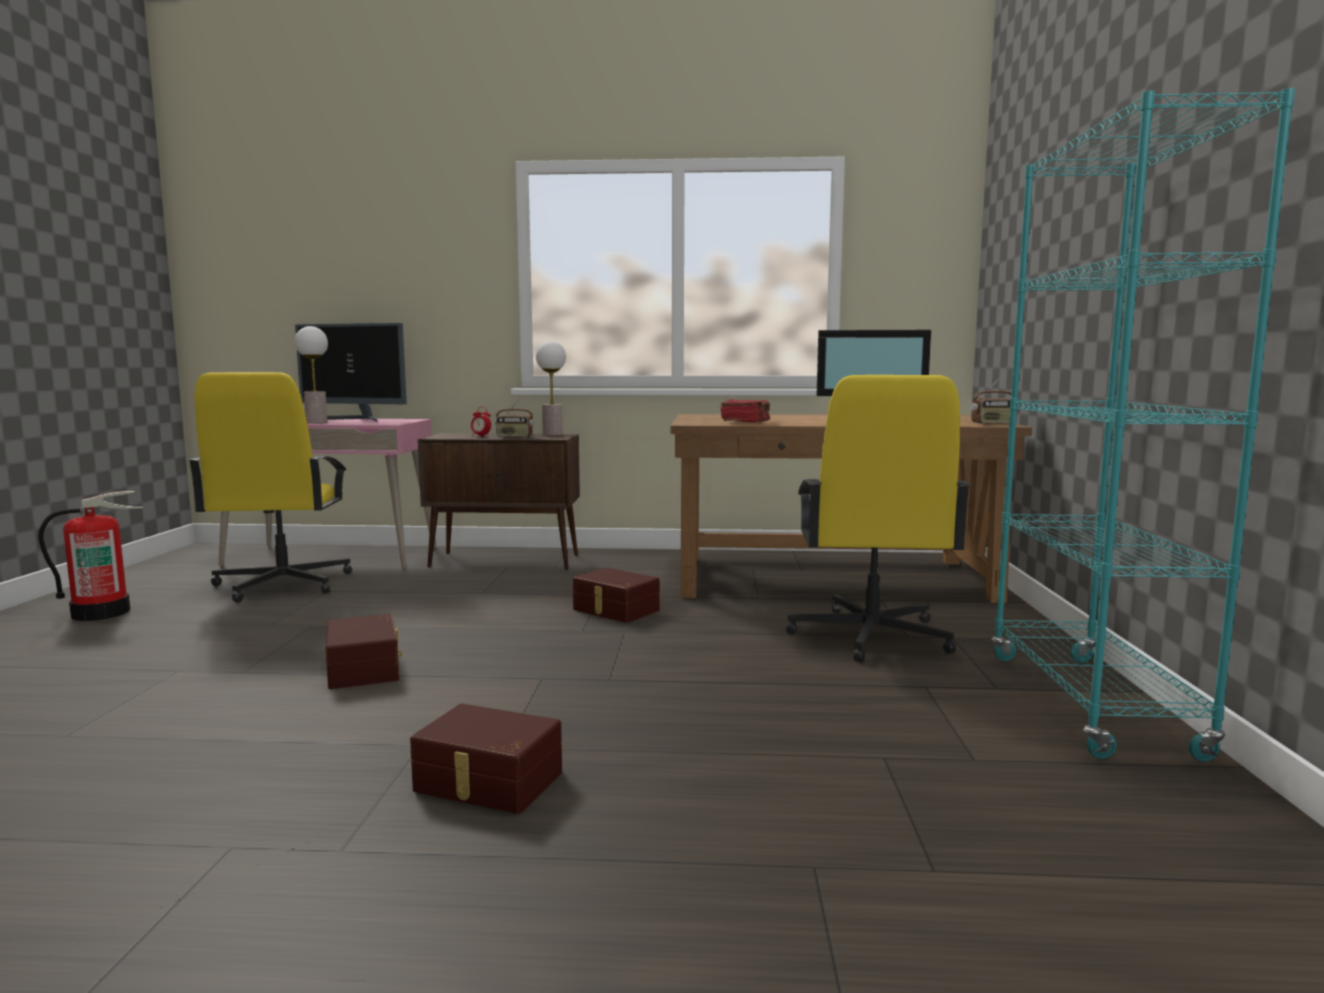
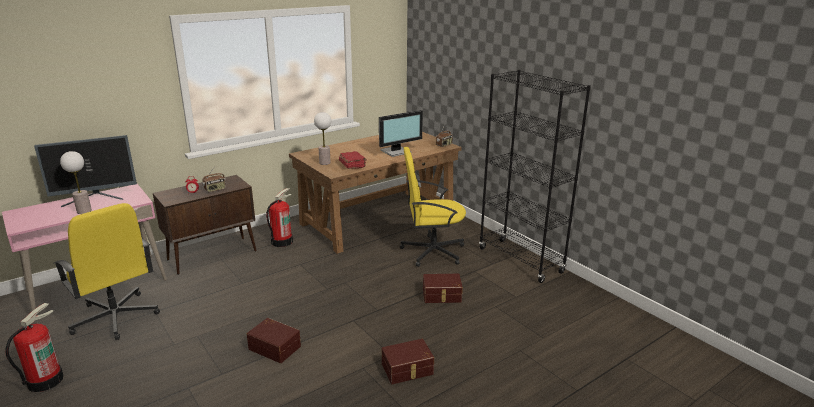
camera: 40 degrees left, 15 degrees up
table lamp [536,341,566,436] -> table lamp moved to [314,112,331,165]
brown storage box [573,567,660,623] -> brown storage box moved to [423,274,463,303]
yellow office chair [786,375,971,662] -> yellow office chair turned 120 degrees clockwise [400,147,466,267]
turquoise bookcase [992,88,1295,762] -> black bookcase [479,70,591,283]
none -> fire extinguisher [266,188,293,247]

